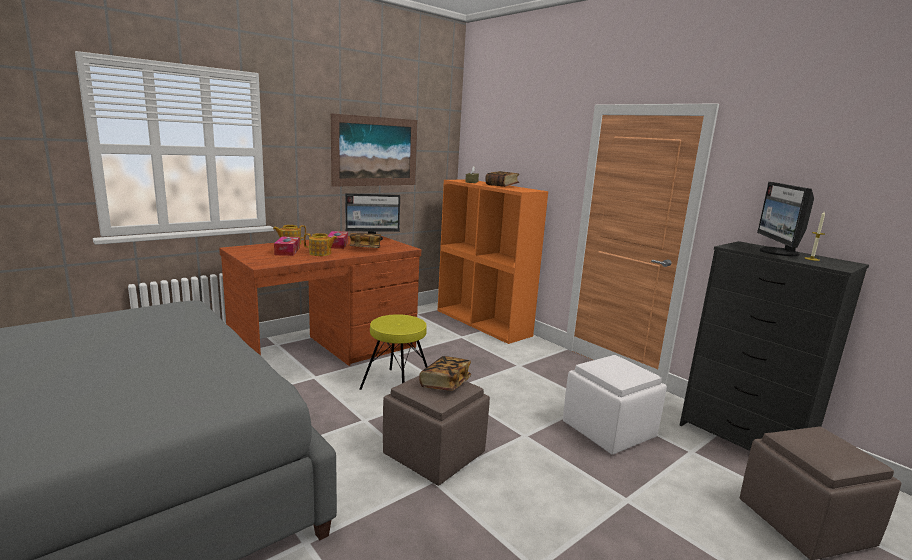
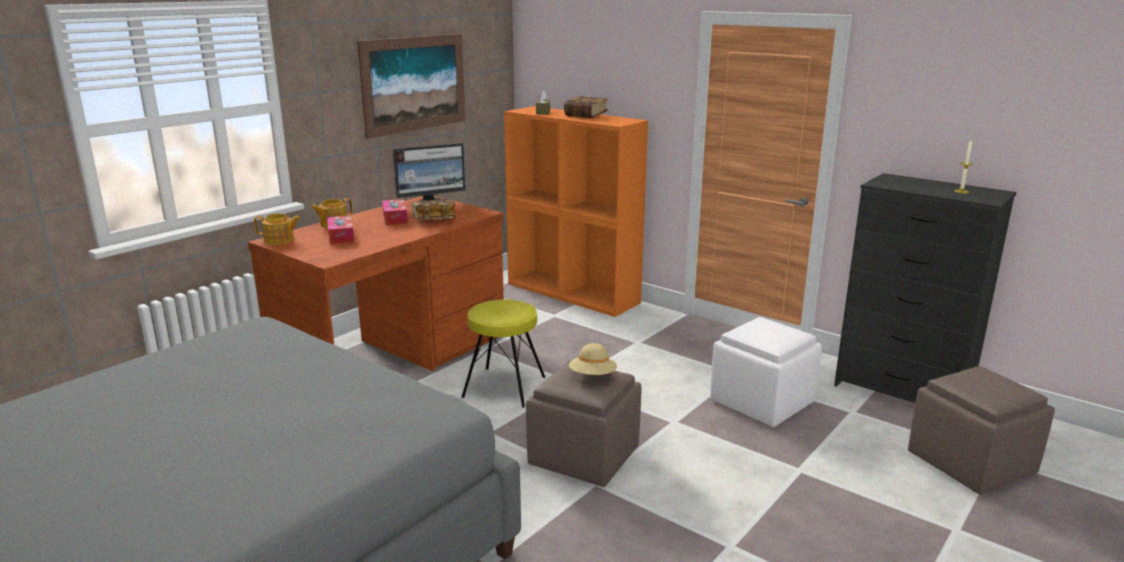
camera: 10 degrees left, 5 degrees up
teapot [304,233,338,256] -> teapot moved to [254,214,301,245]
book [419,356,471,391] -> beige hat [569,343,617,375]
monitor [757,182,814,256] -> none

